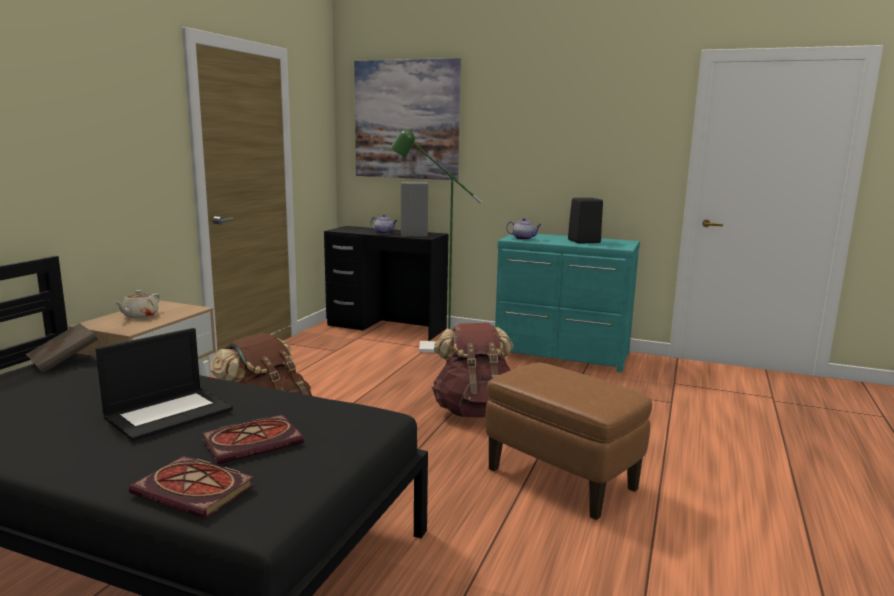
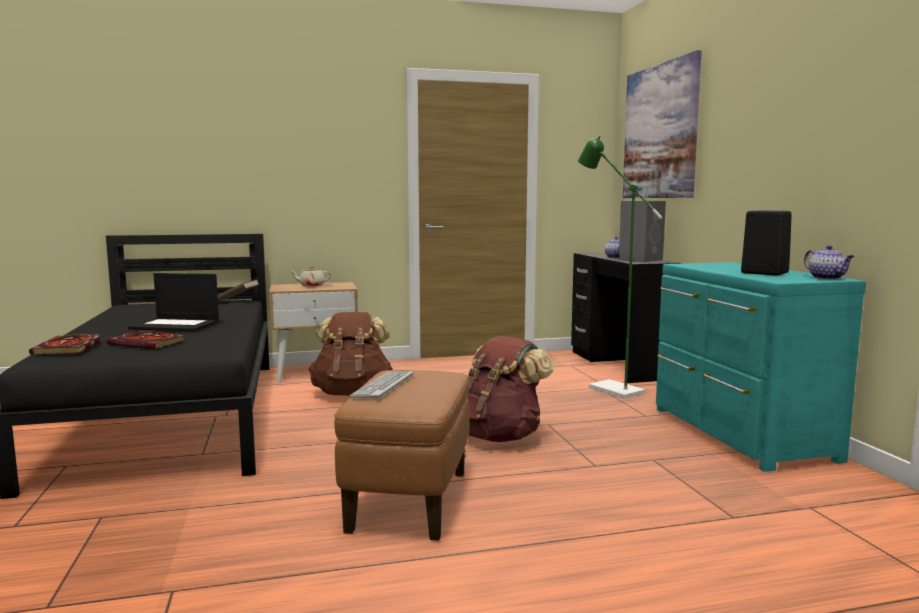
camera: 55 degrees right, 5 degrees down
teapot [506,218,542,240] -> teapot moved to [804,245,854,280]
none -> keyboard [348,371,413,399]

